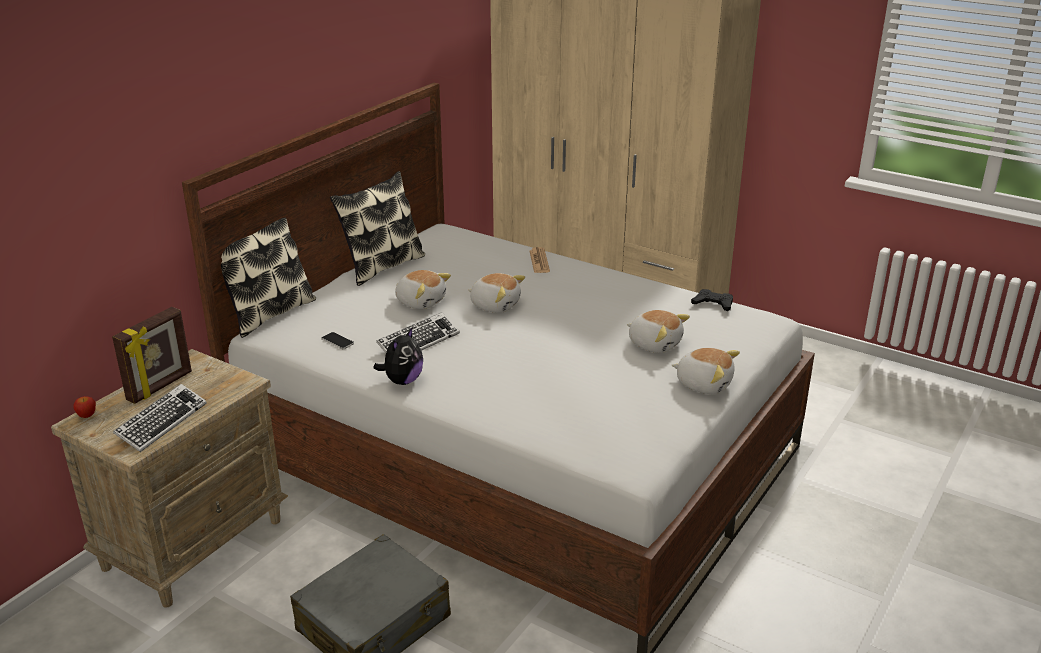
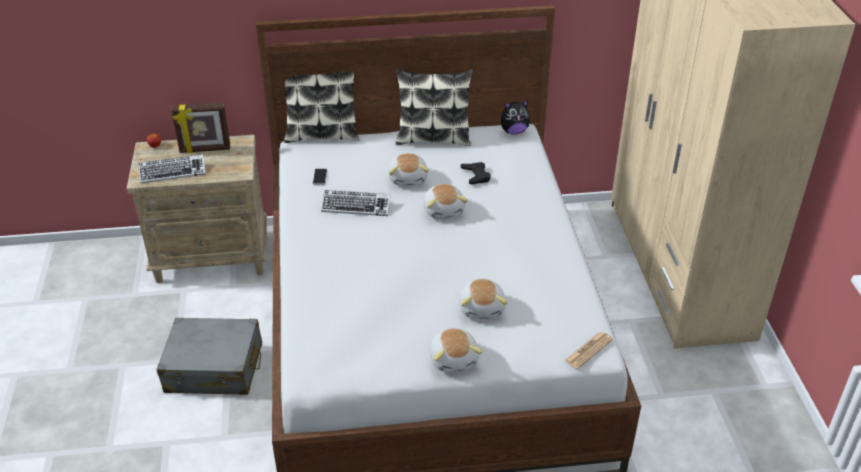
camera: 50 degrees right, 10 degrees up
plush toy [373,328,423,385] -> plush toy moved to [501,100,530,135]
newspaper [530,247,550,273] -> newspaper moved to [565,332,613,369]
black game controller [691,289,733,311] -> black game controller moved to [461,162,491,185]

